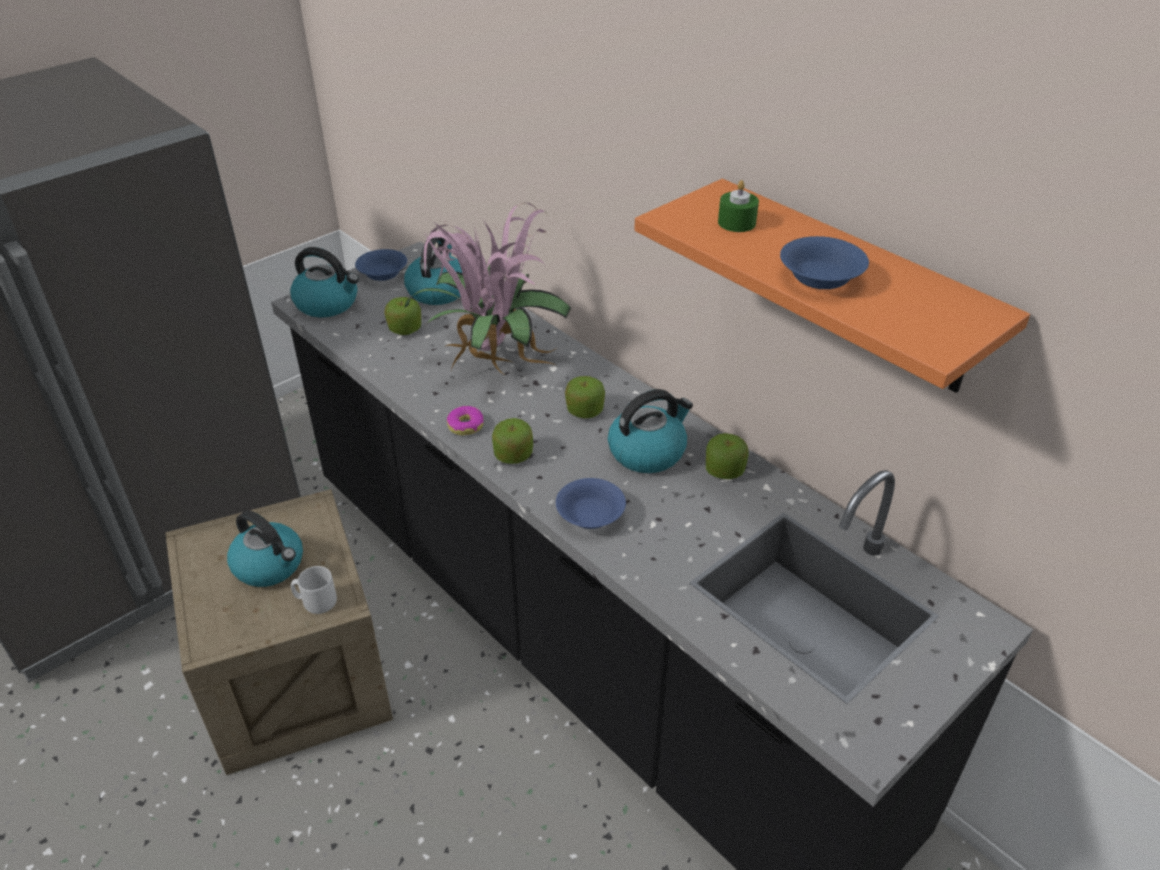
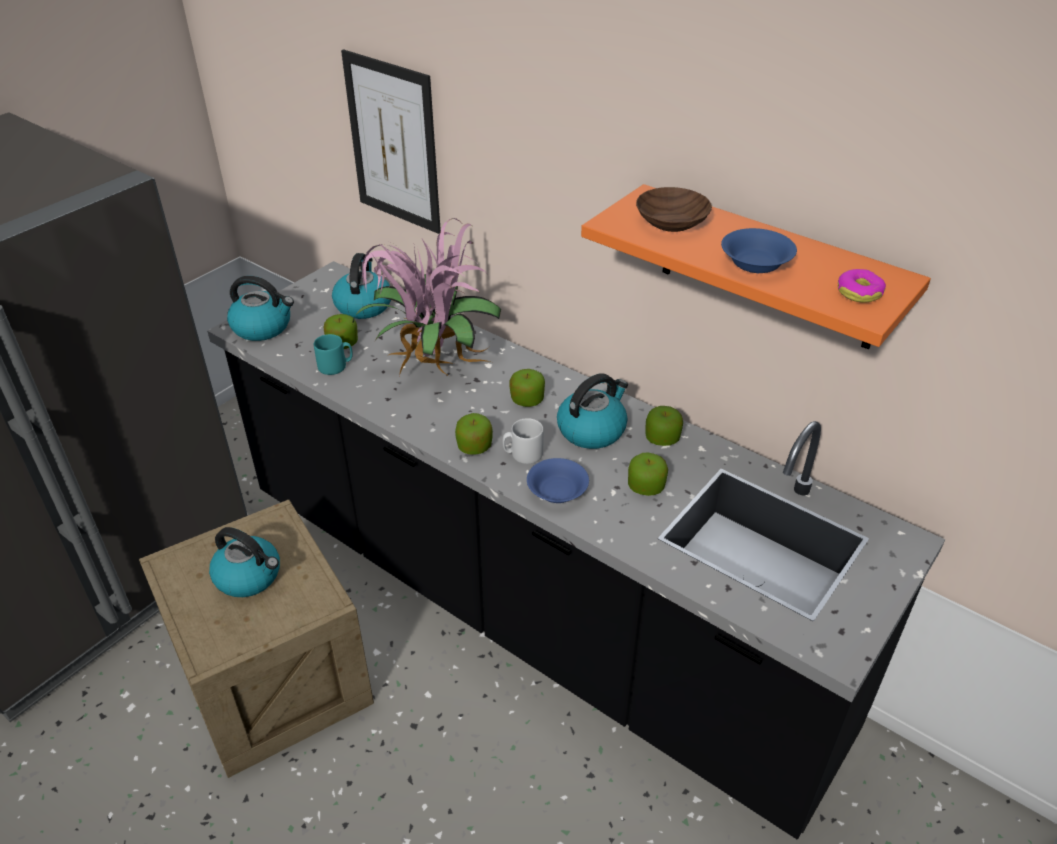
camera: 10 degrees left, 0 degrees up
grey mug [291,566,337,614] -> grey mug moved to [502,418,544,464]
blue bowl [355,249,407,281] -> none
donut [447,406,484,435] -> donut moved to [838,269,886,303]
green candle [718,180,759,232] -> brown bowl [636,187,712,232]
none -> turquoise mug [314,334,353,375]
none -> picture [341,49,441,234]
none -> apple [628,453,668,496]

